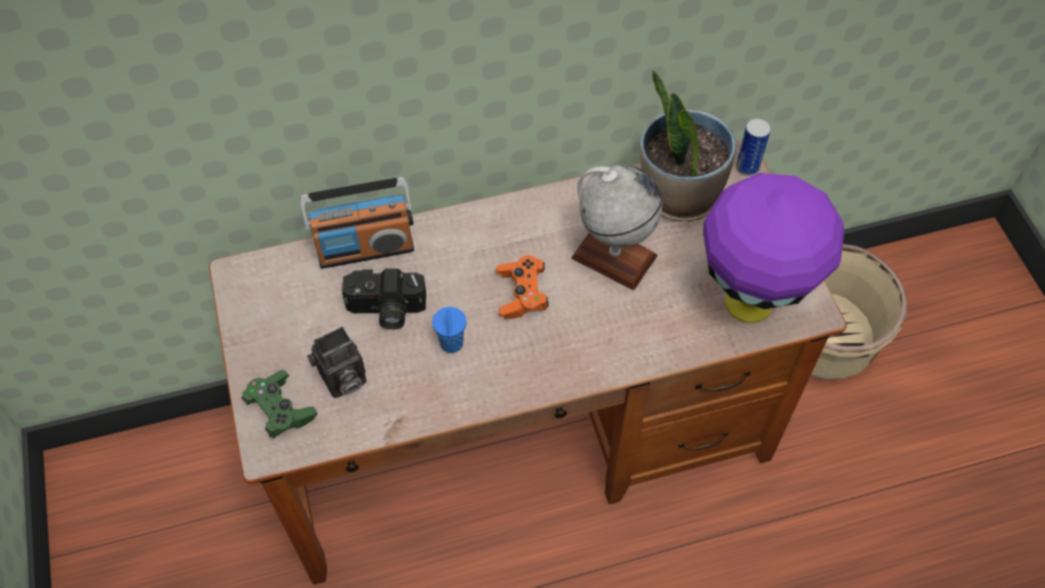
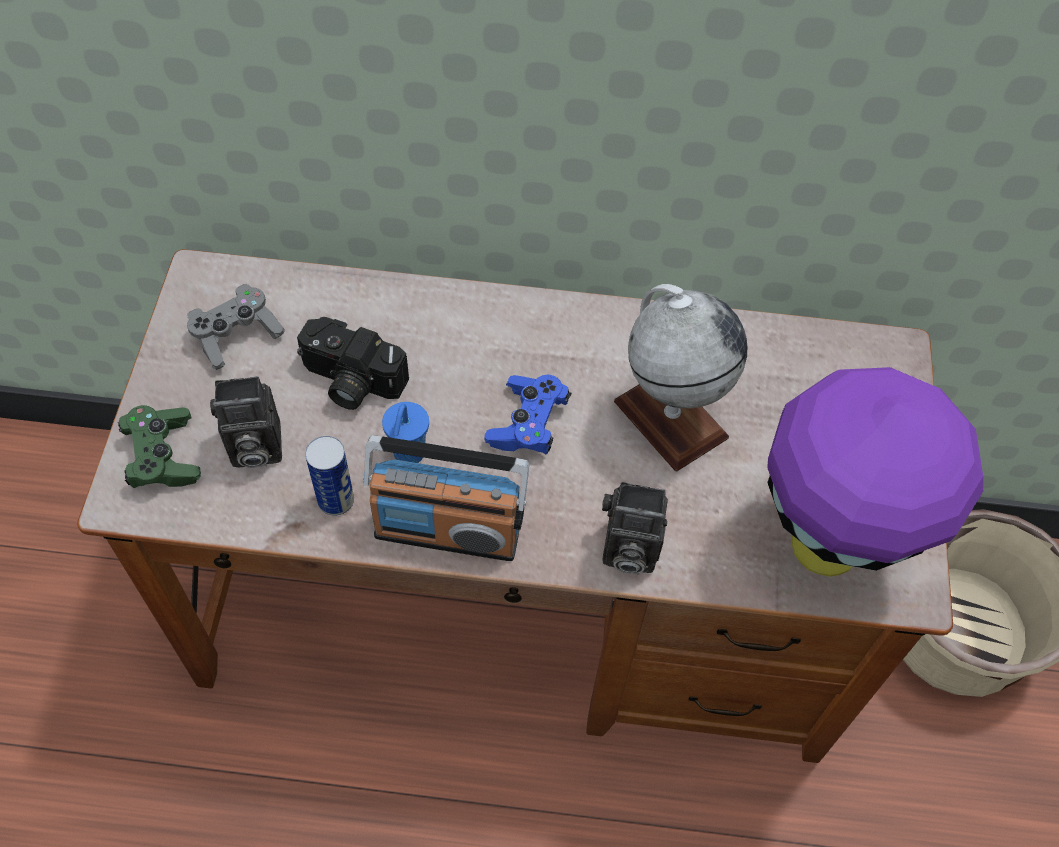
camera: 20 degrees right, 0 degrees up
radio [300,177,414,269] -> radio moved to [363,435,529,561]
orange game controller [496,255,549,319] -> blue game controller [484,374,572,454]
potted plant [640,70,736,222] -> none
can [736,118,771,176] -> can moved to [305,436,354,516]
none -> grey game controller [187,284,285,370]
none -> camera [602,482,668,575]

